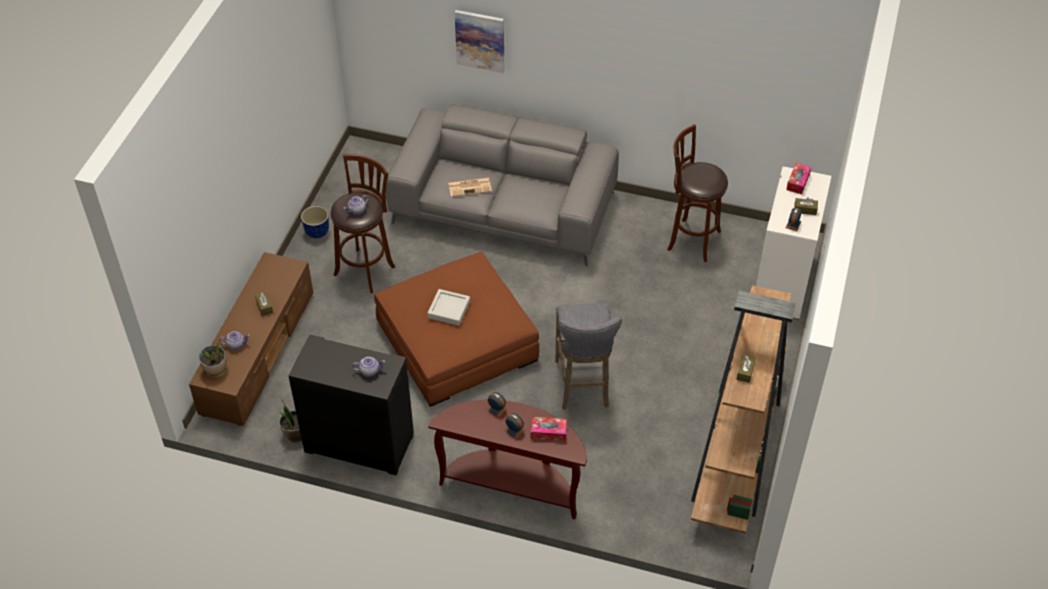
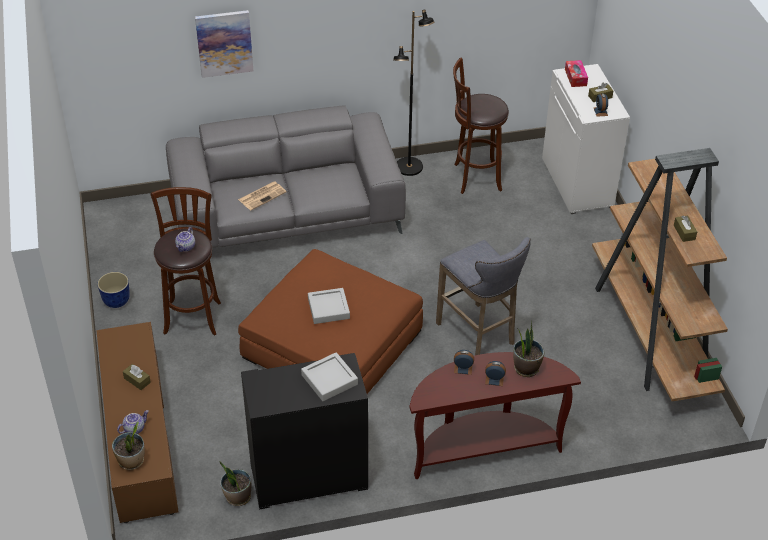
camera: 30 degrees left, 5 degrees down
teapot [352,357,385,377] -> grey tray [301,352,358,401]
tissue box [531,417,567,441] -> potted plant [513,321,544,377]
none -> black floor lamp [393,10,434,176]

